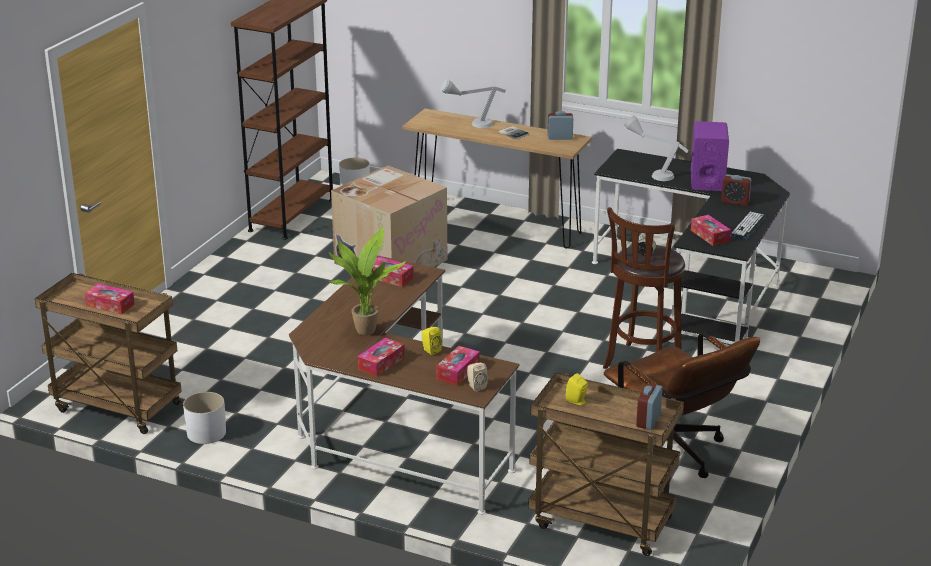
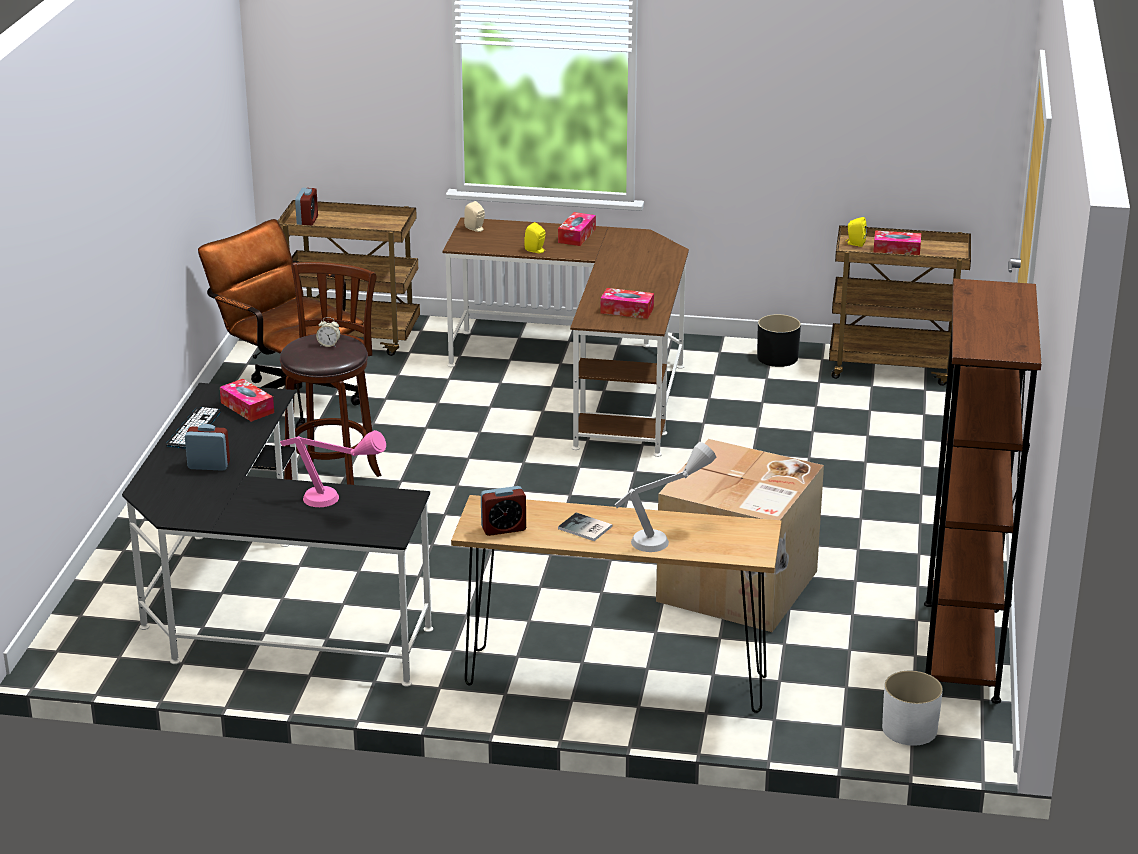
camera: 165 degrees right, 0 degrees up
white planter [183,392,226,444] -> black planter [757,314,801,367]
potted plant [328,227,406,336] -> none
tissue box [436,346,480,386] -> none
yellow speaker [566,373,588,405] -> yellow speaker moved to [845,217,867,247]
grey table lamp [624,116,689,181] -> pink table lamp [280,430,386,507]
purple speaker [691,121,729,191] -> none

